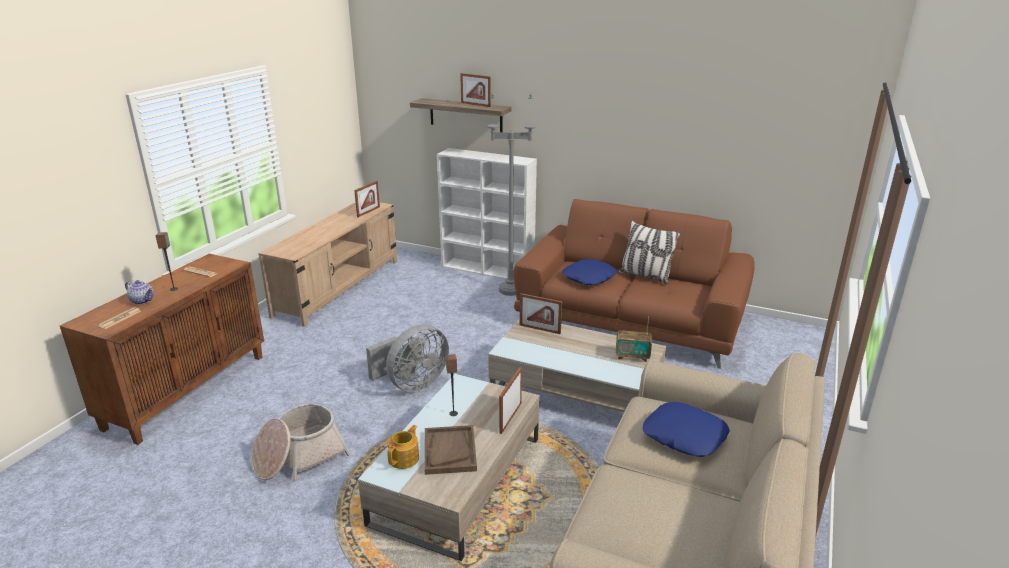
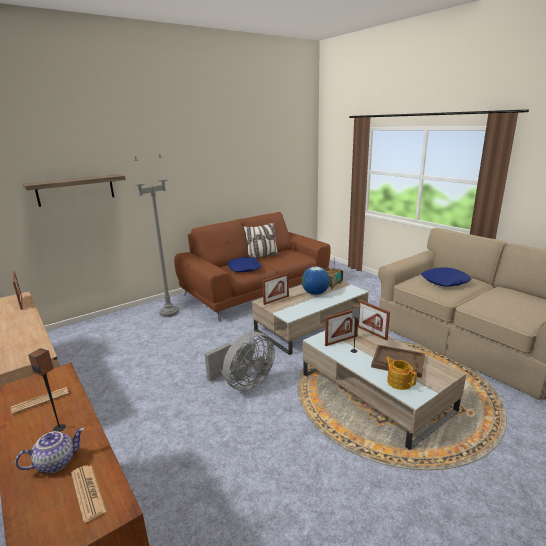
camera: 60 degrees left, 5 degrees down
basket [251,404,351,481] -> none
grey fan [366,324,449,392] -> grey fan turned 60 degrees clockwise [204,332,275,391]
white bookcase [437,148,537,279] -> none
picture frame [460,73,491,107] -> picture frame moved to [325,310,358,346]
none -> globe [301,266,330,295]

